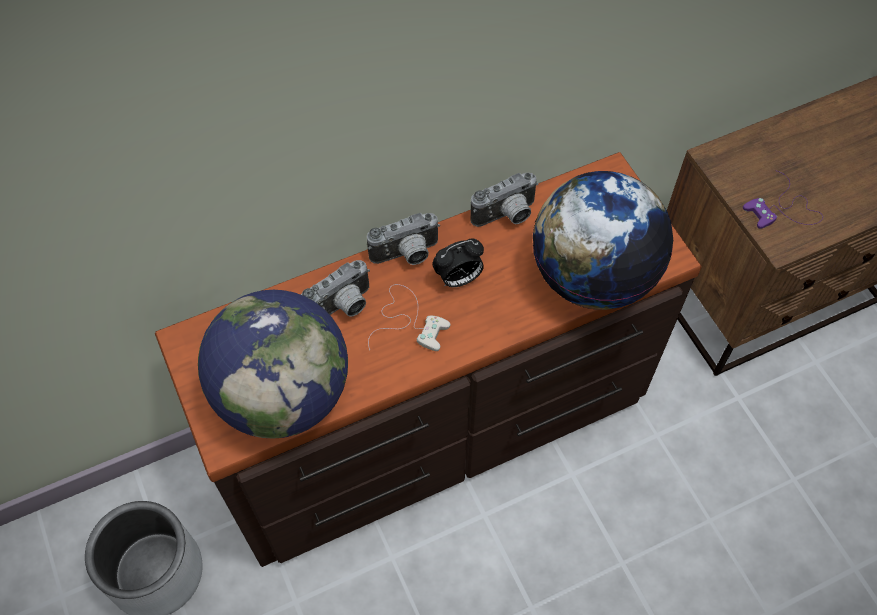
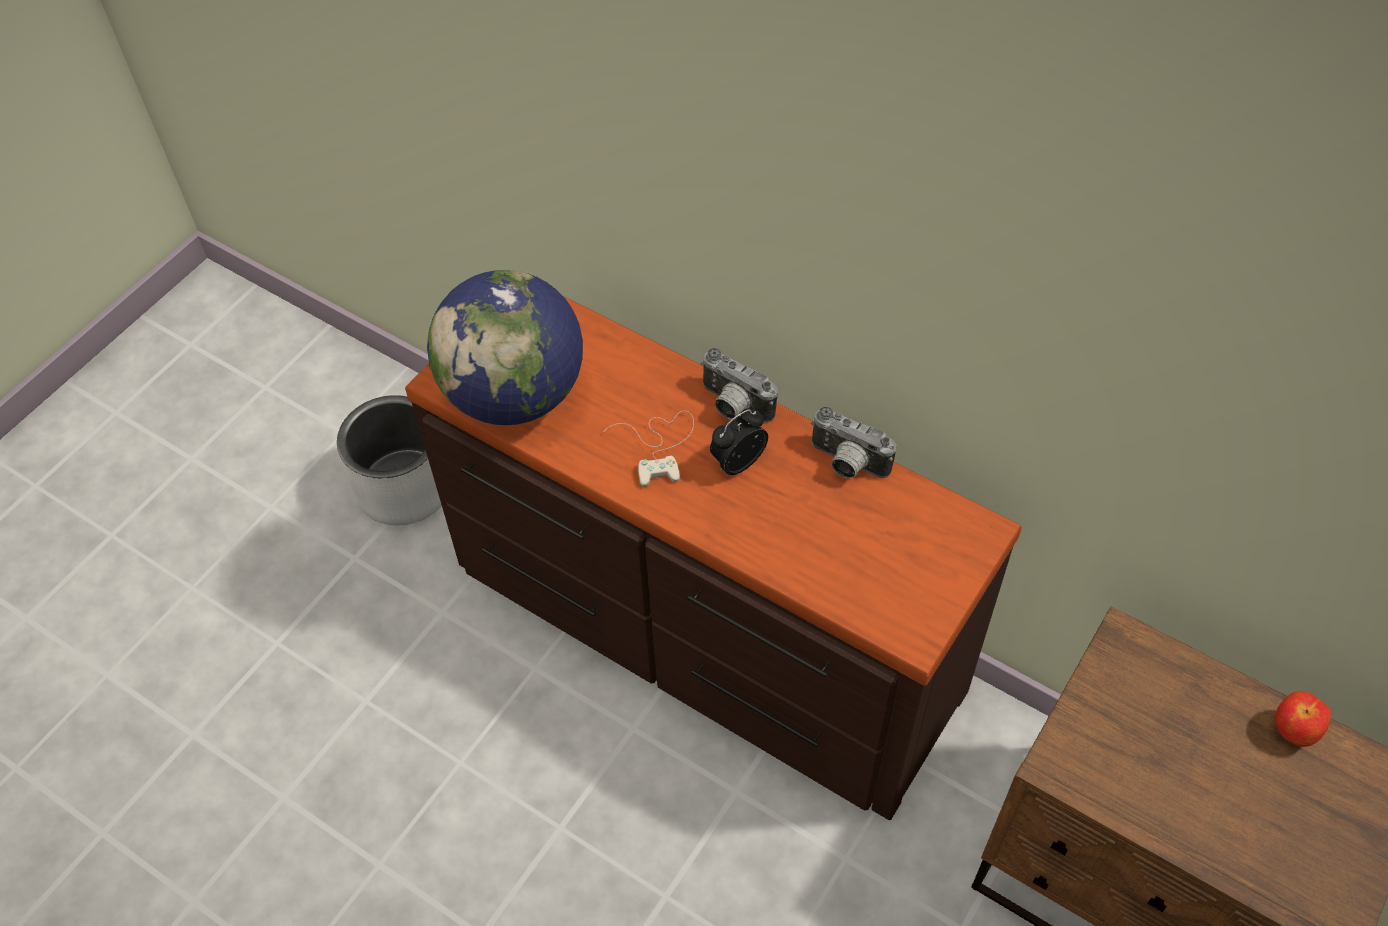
camera: 60 degrees right, 5 degrees down
camera [301,260,370,317] -> none
alarm clock [432,238,484,287] -> alarm clock turned 105 degrees clockwise [710,408,768,475]
globe [532,171,673,310] -> none
purple game controller [743,170,823,229] -> none
none -> apple [1275,691,1331,747]

